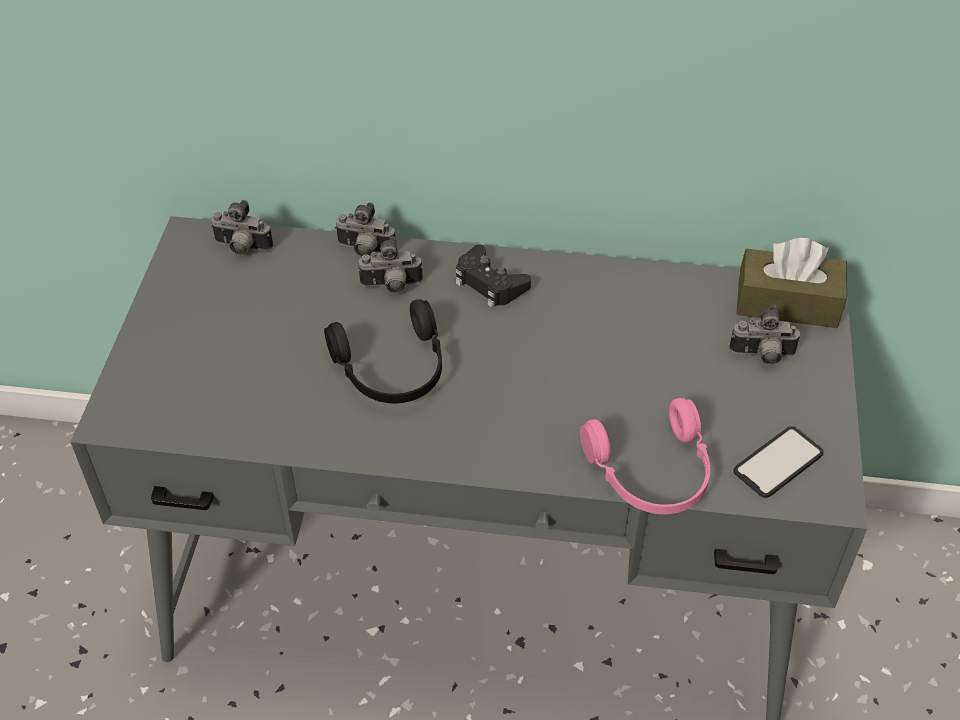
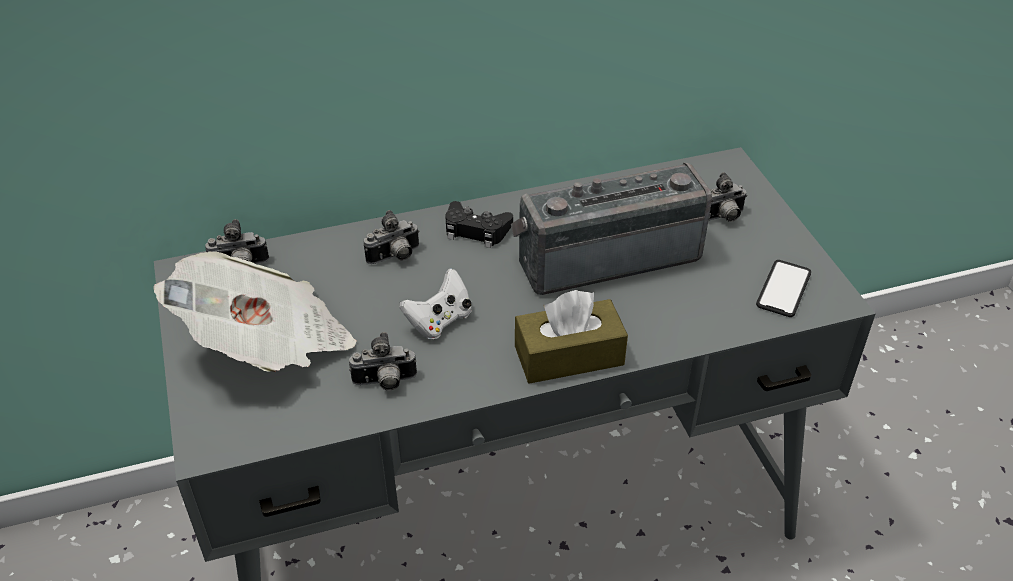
camera: 25 degrees left, 5 degrees down
black headphones [324,299,442,404] -> white game controller [399,268,472,340]
camera [334,202,395,257] -> camera moved to [349,332,417,390]
pink headphones [580,398,710,514] -> none
brown tissue box [737,238,847,328] -> brown tissue box moved to [515,290,628,384]
none -> newspaper [154,251,357,372]
none -> radio [511,163,712,295]

